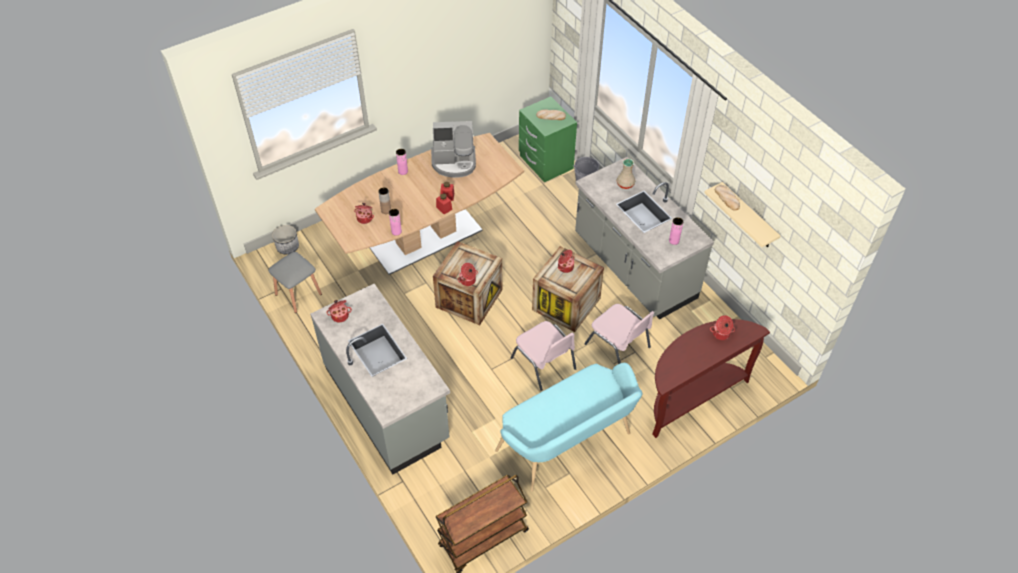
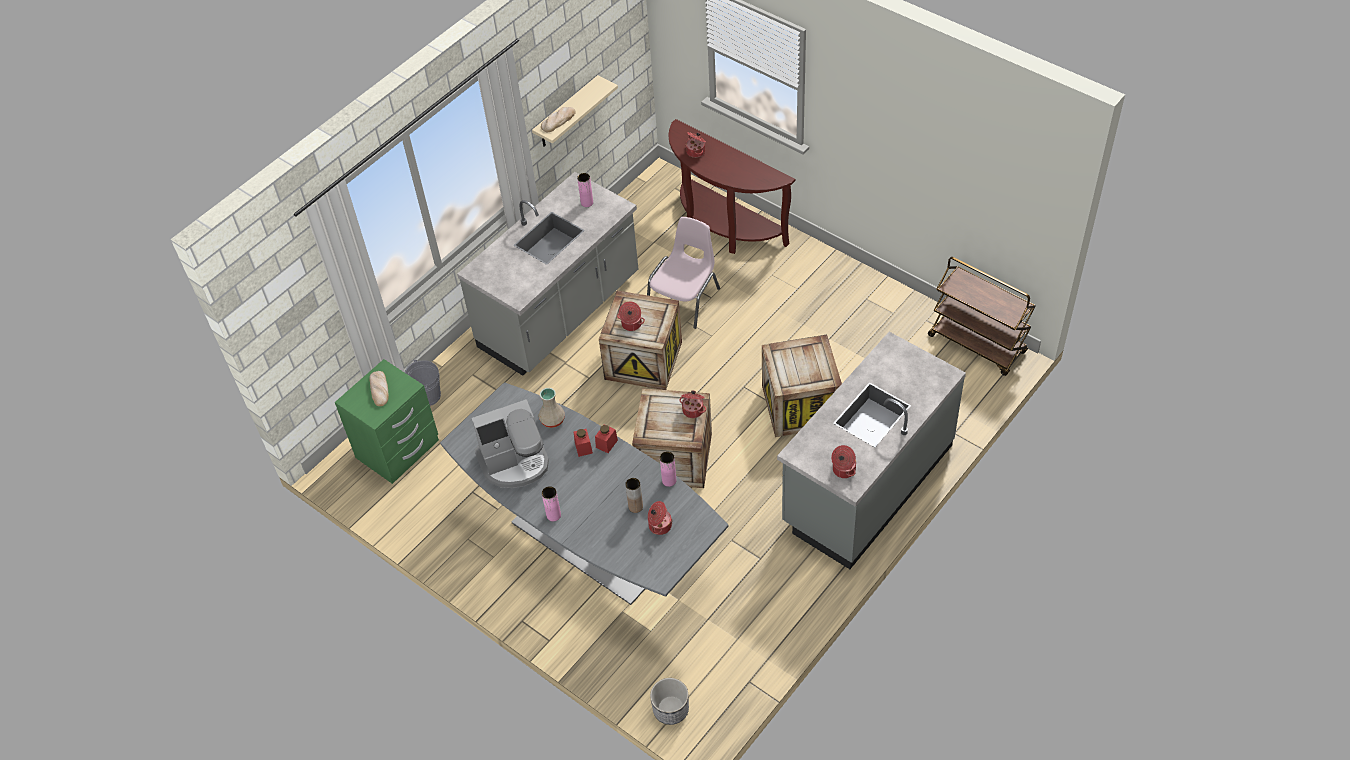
camera: 105 degrees left, 0 degrees up
grey stool [268,252,322,313] -> none
brown dining table [315,133,524,275] -> grey dining table [440,382,728,605]
coffee machine [431,121,476,178] -> coffee machine turned 90 degrees clockwise [472,399,549,488]
turquoise bench [495,363,643,492] -> none
pink chair [510,321,576,391] -> none
beige vase [617,159,635,189] -> beige vase moved to [539,388,565,428]
none -> crate [762,334,842,437]

